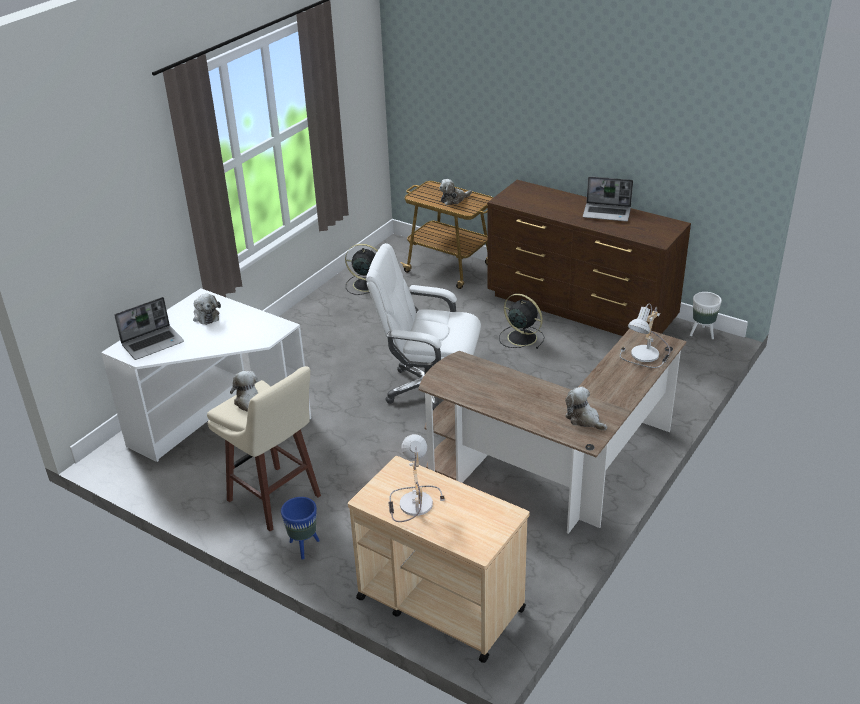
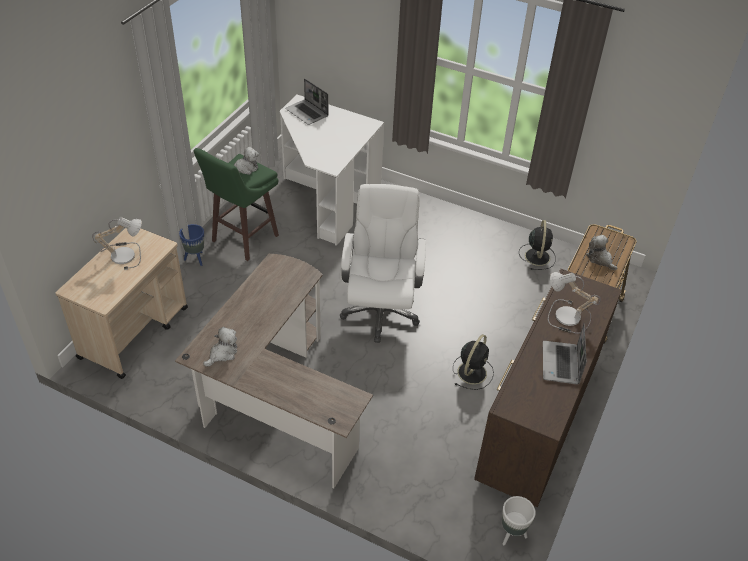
camera: 80 degrees right, 10 degrees up
plush toy [193,294,221,325] -> none
beige stool [207,366,321,532] -> green stool [194,148,279,261]
table lamp [619,303,670,368] -> table lamp moved to [548,272,601,334]

